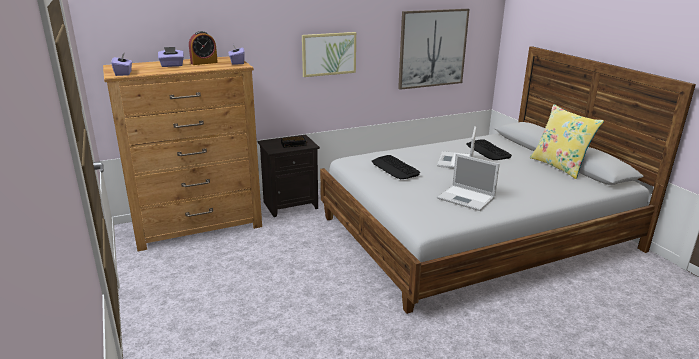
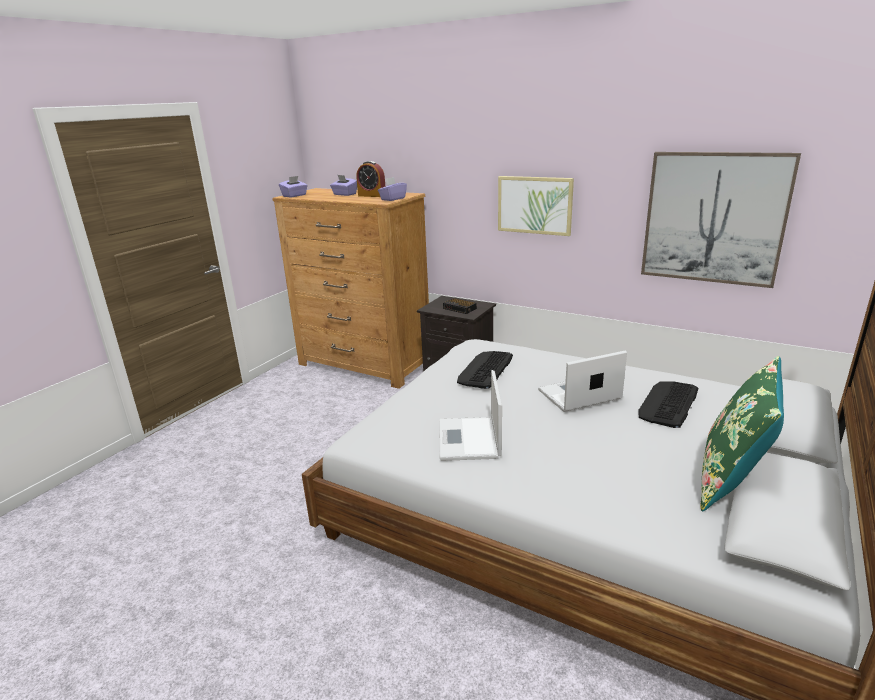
camera: 55 degrees right, 0 degrees up
yellow pillow [530,104,604,179] -> green pillow [701,356,784,511]

